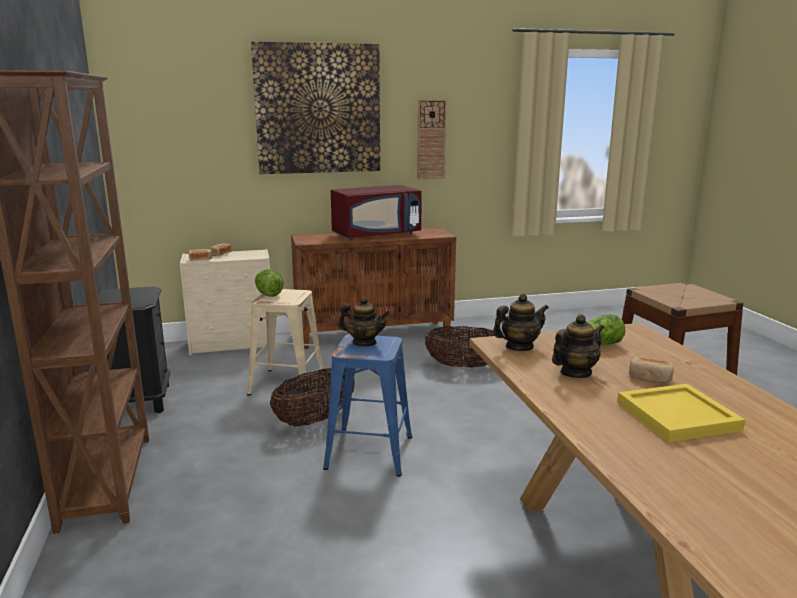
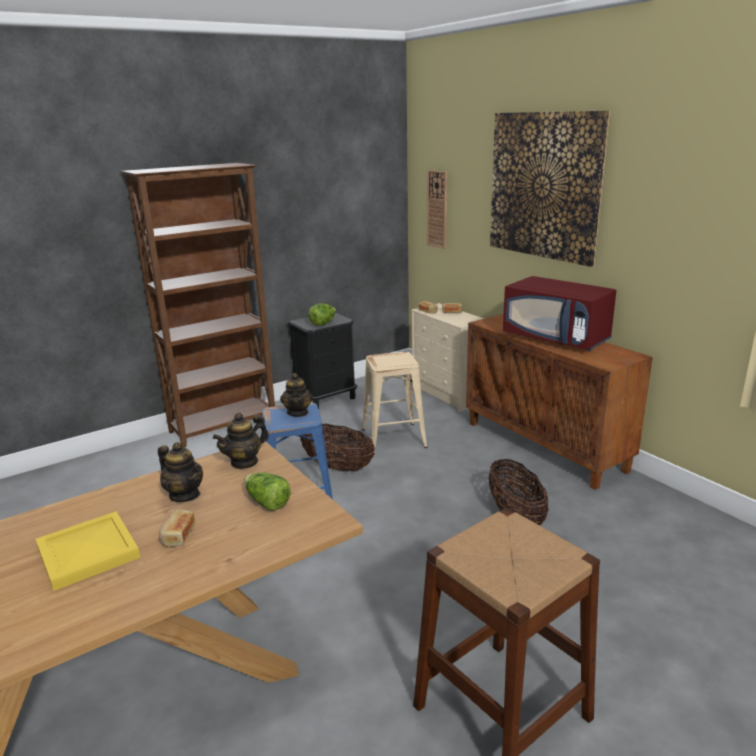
camera: 70 degrees right, 5 degrees up
lettuce [255,269,284,297] -> lettuce moved to [308,303,336,326]
wall clock [417,99,447,179] -> wall clock moved to [427,170,447,249]
teapot [493,294,549,351] -> teapot turned 90 degrees clockwise [213,413,269,469]

